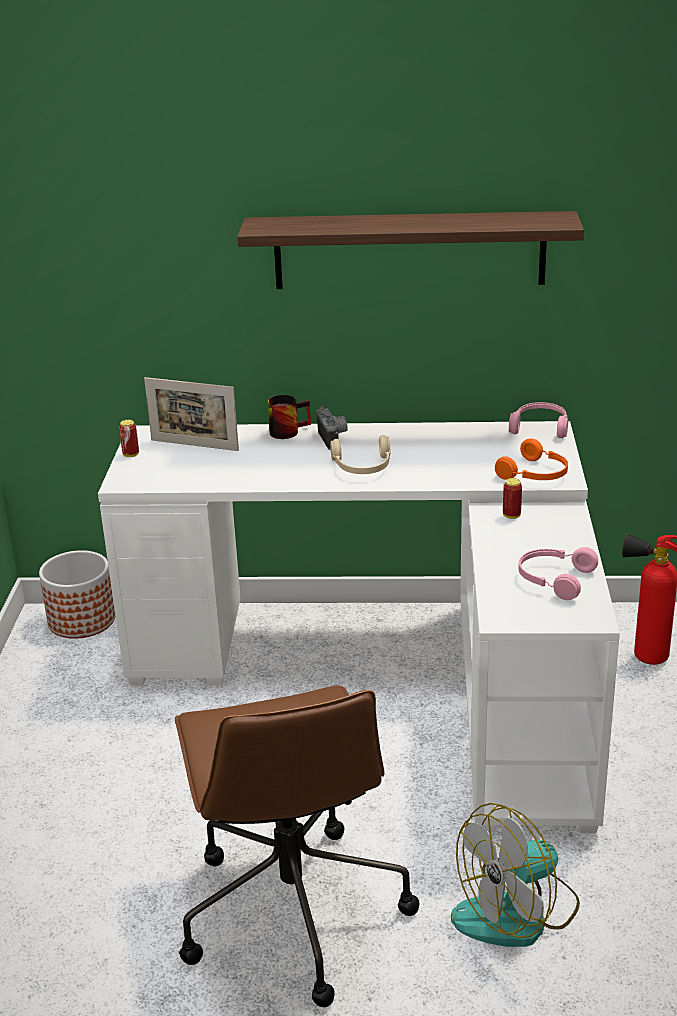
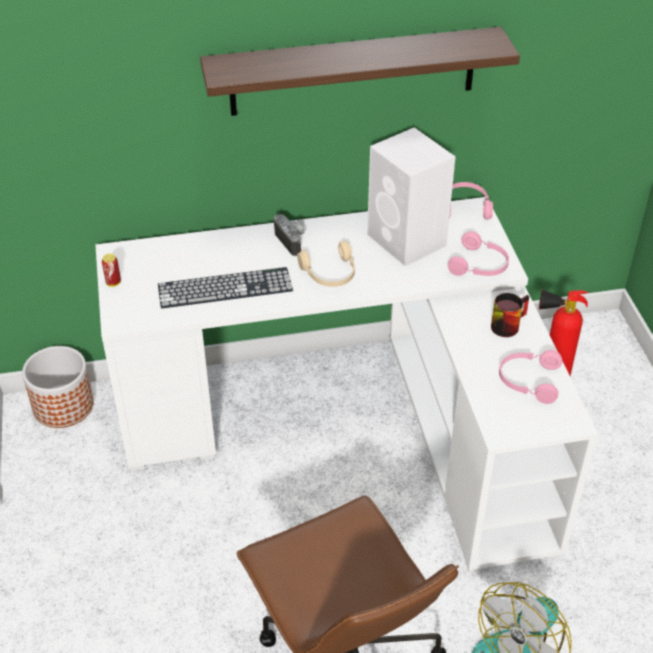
camera: 15 degrees left, 15 degrees up
picture frame [144,377,239,451] -> none
mug [268,395,311,439] -> mug moved to [491,293,529,337]
orange headphones [495,439,568,480] -> pink headphones [448,231,509,276]
can [503,478,522,519] -> none
none -> keyboard [158,267,293,308]
none -> white speaker [367,127,456,266]

